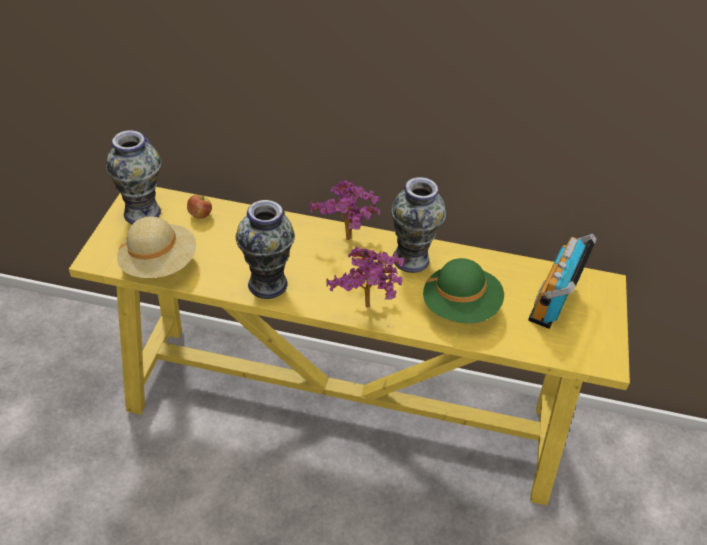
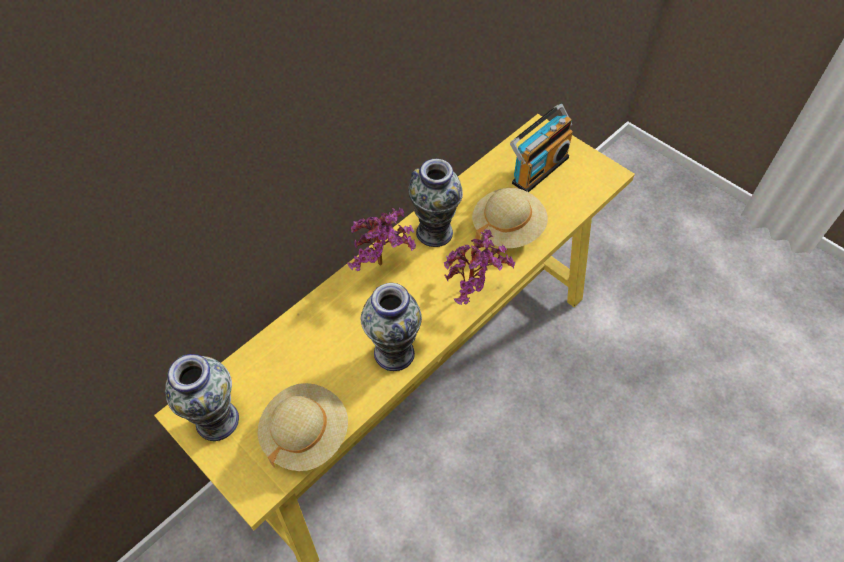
camera: 55 degrees left, 10 degrees up
apple [187,195,212,219] -> none
green hat [423,258,504,323] -> beige hat [472,188,548,248]
radio [528,234,596,329] -> radio turned 105 degrees counterclockwise [510,104,573,192]

